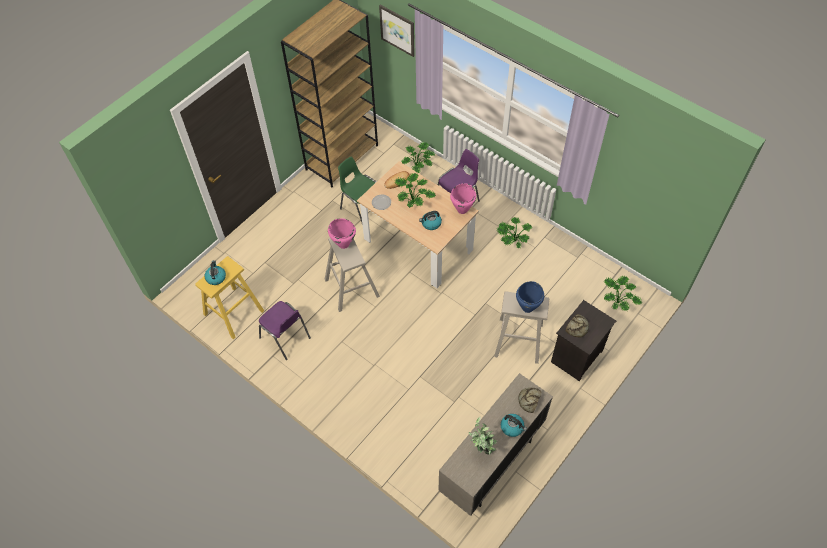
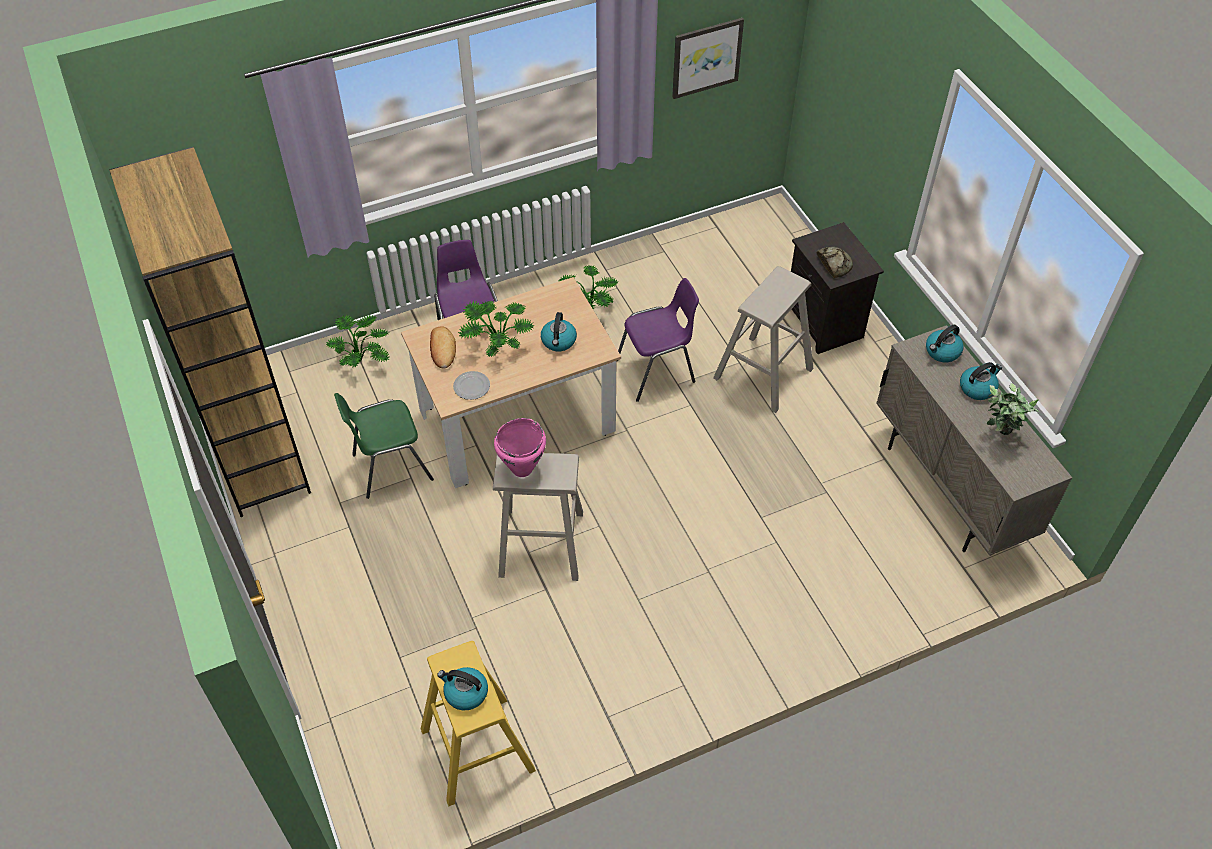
camera: 65 degrees left, 5 degrees down
purple chair [259,301,311,360] -> purple chair moved to [617,278,699,402]
picture [379,5,415,57] -> picture moved to [672,18,744,99]
pink cooking pot [450,183,476,214] -> none
blue cooking pot [516,281,544,313] -> none
bread [519,388,541,413] -> kettle [926,325,964,362]
potted plant [604,276,642,311] -> none

